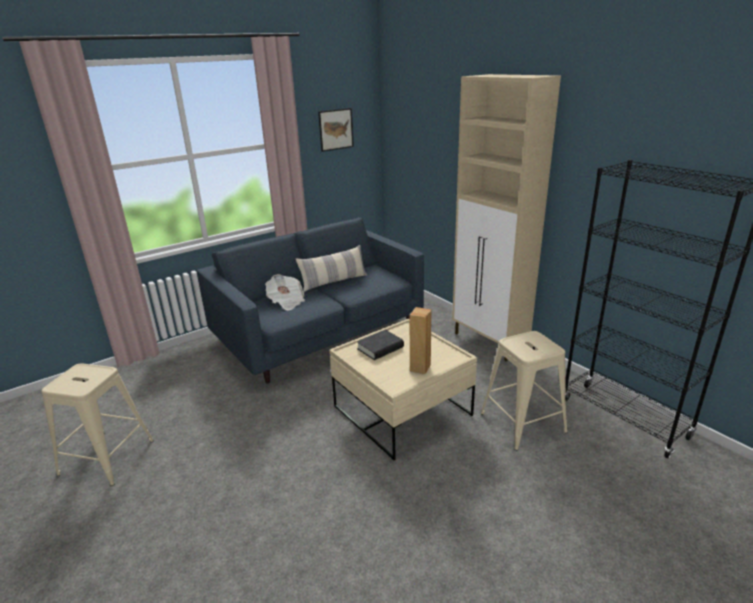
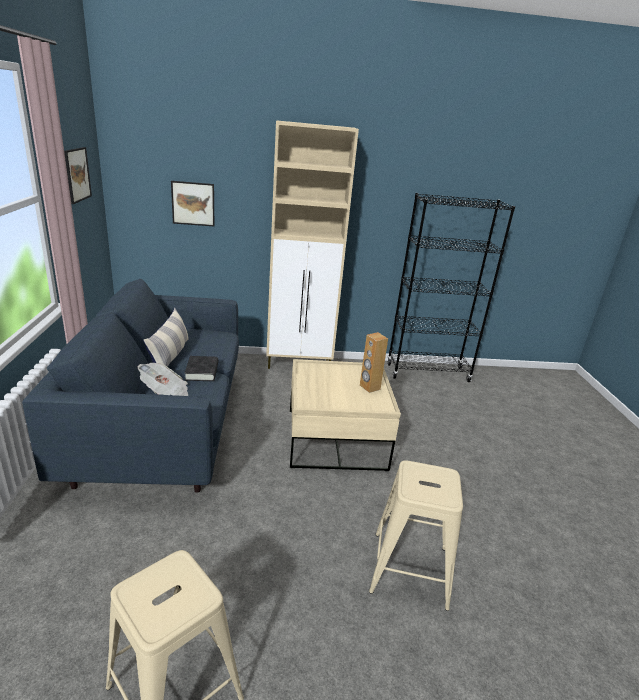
camera: 60 degrees left, 0 degrees up
black book [357,330,404,360] -> black book moved to [185,356,218,381]
beige stool [481,331,567,450] -> beige stool moved to [369,460,463,611]
none -> picture [171,181,214,226]

